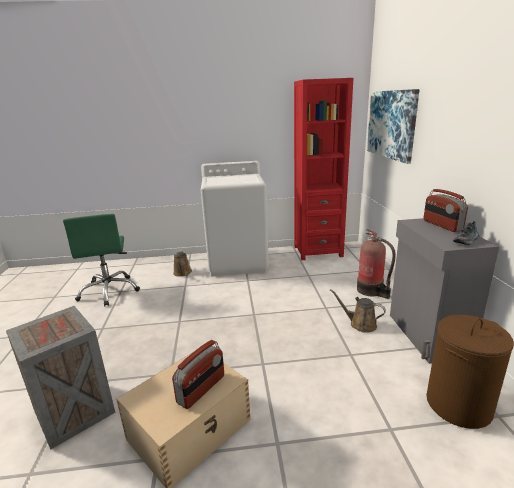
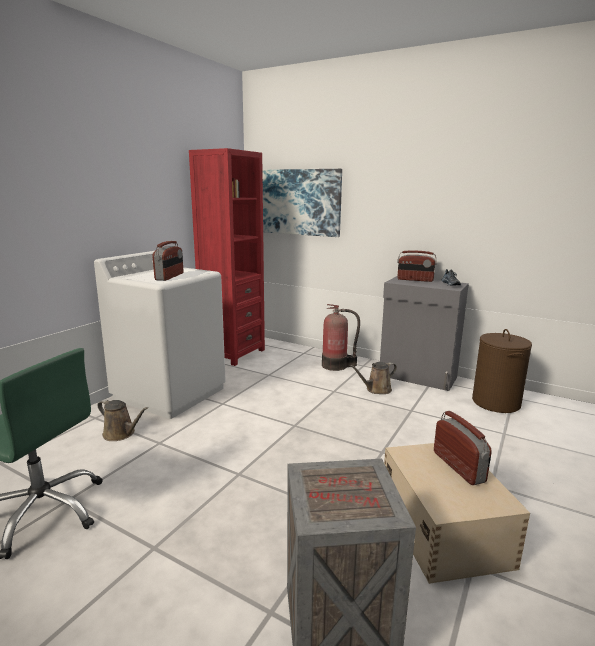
camera: 55 degrees left, 5 degrees down
none -> radio [152,241,184,281]

